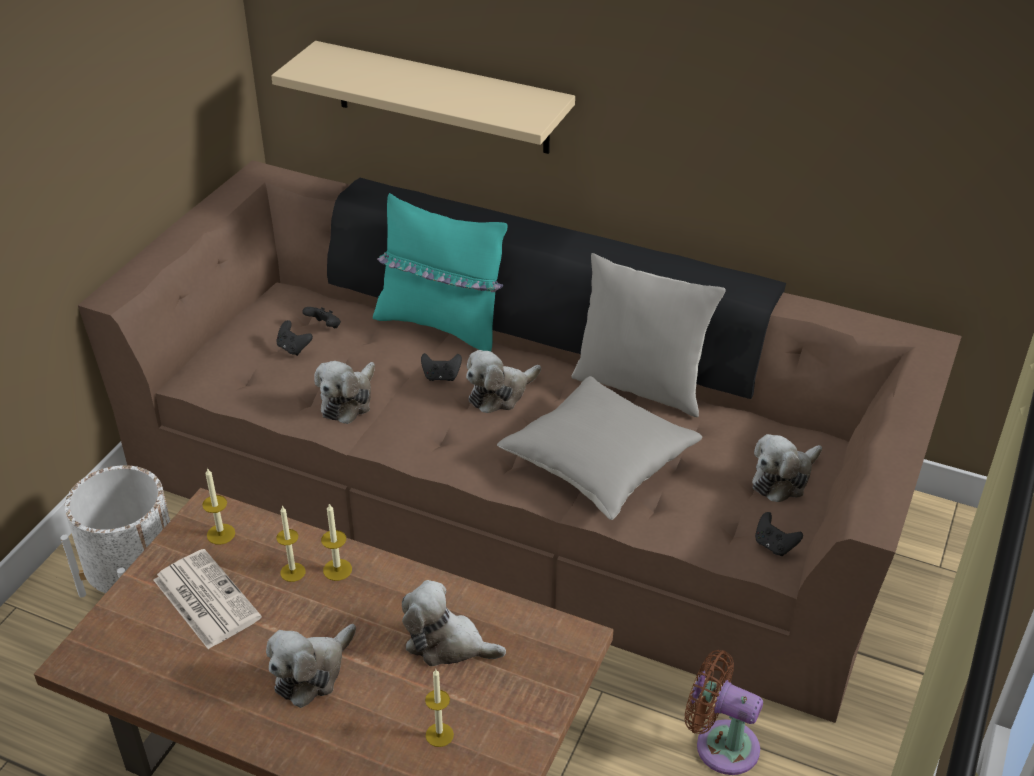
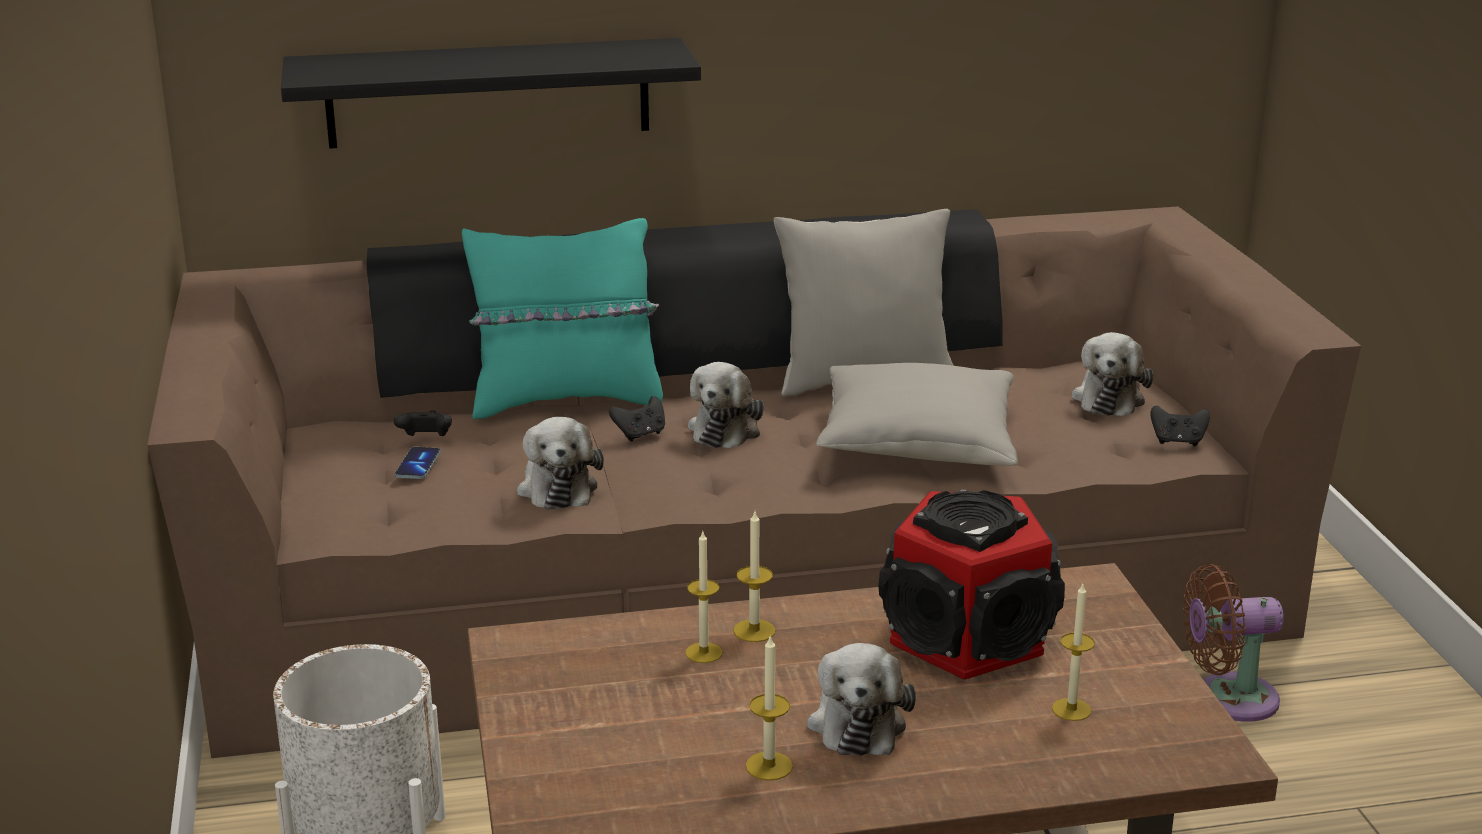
camera: 35 degrees left, 15 degrees down
newspaper [154,549,262,649] -> none
candle [202,468,235,545] -> candle moved to [746,634,793,781]
beige shelf [271,41,575,154] -> black shelf [281,38,701,149]
black game controller [276,320,313,356] -> phone [395,447,440,479]
plush toy [402,580,506,666] -> speaker [878,489,1065,680]

